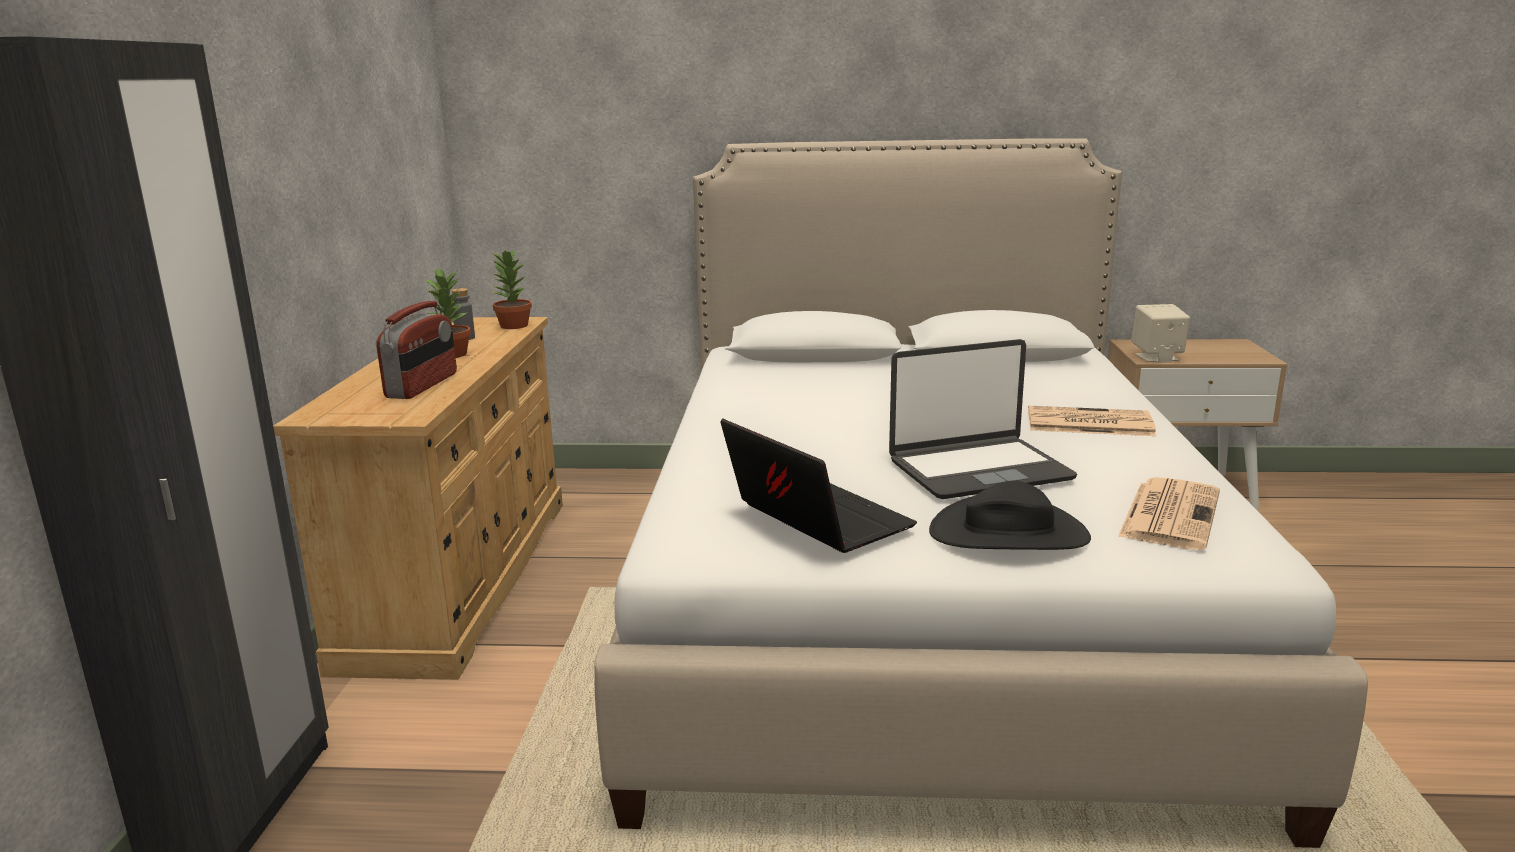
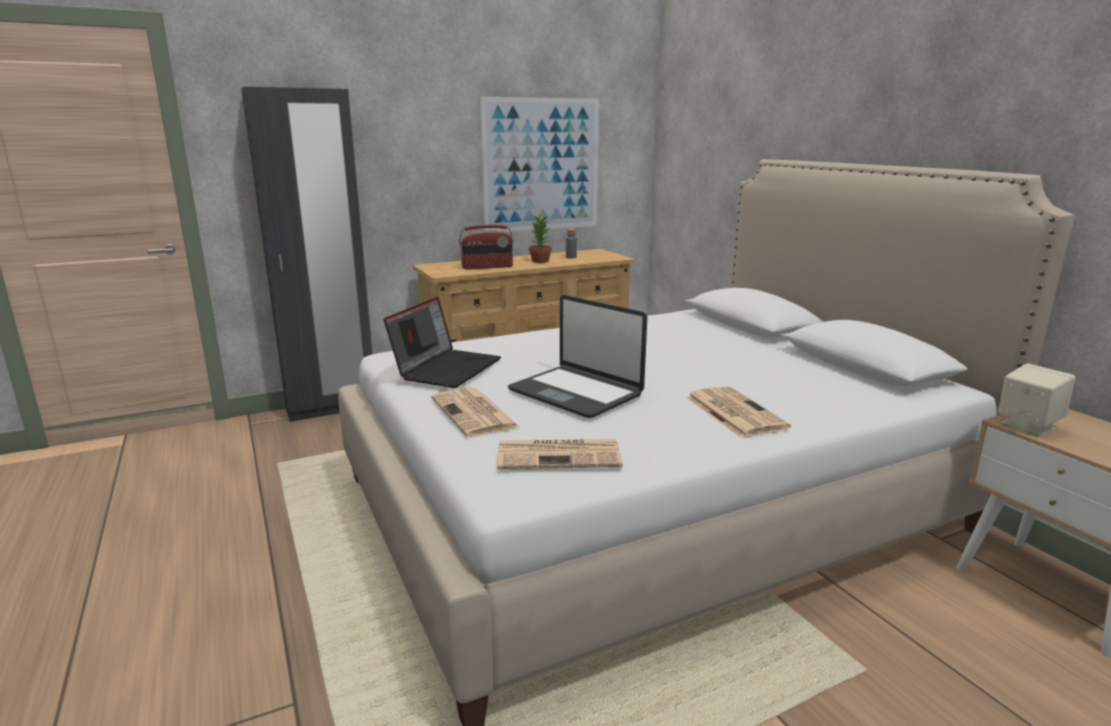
camera: 60 degrees right, 0 degrees up
potted plant [491,249,532,329] -> none
black hat [929,480,1091,550] -> newspaper [431,387,520,437]
none -> picture [480,97,599,232]

